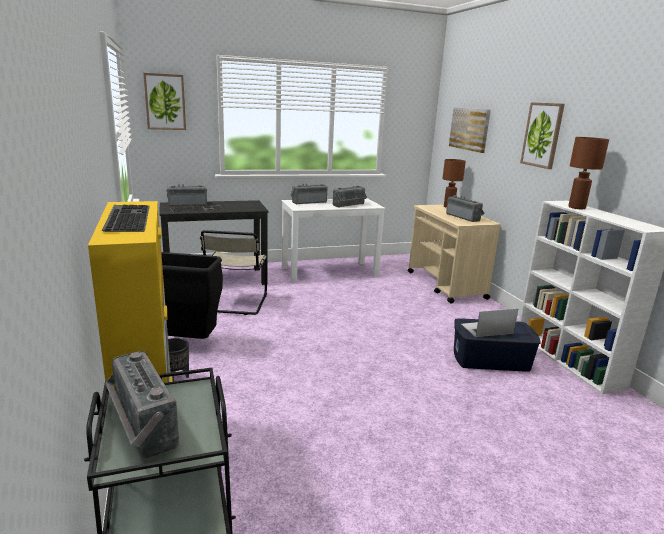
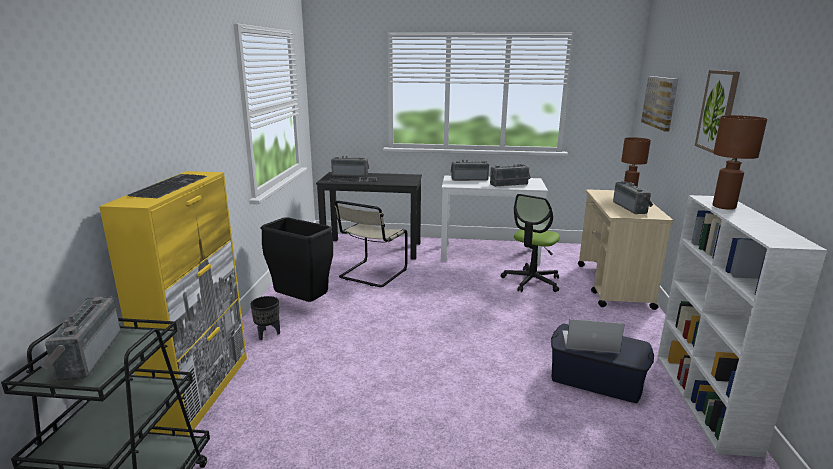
camera: 25 degrees right, 0 degrees up
picture [143,73,186,130] -> none
none -> office chair [501,194,560,292]

